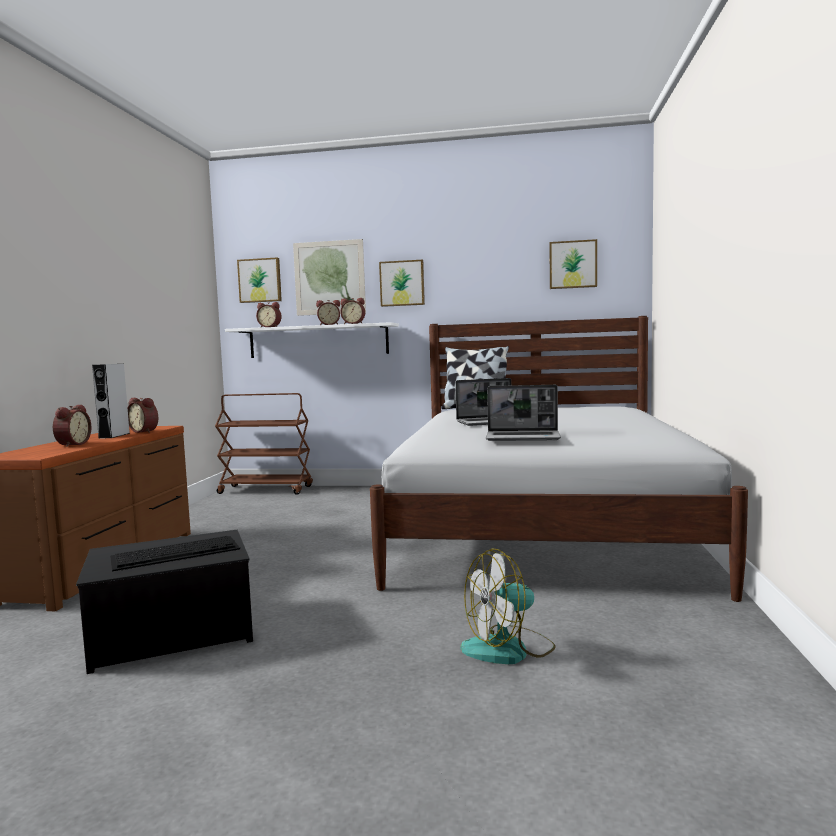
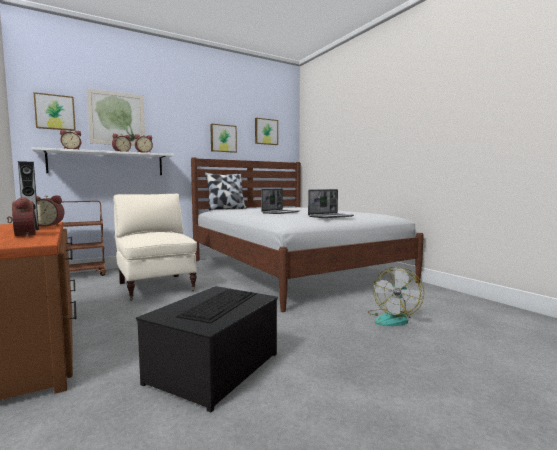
camera: 40 degrees left, 0 degrees up
picture [379,260,425,307] -> picture moved to [210,124,237,153]
none -> beige armchair [113,194,197,301]

